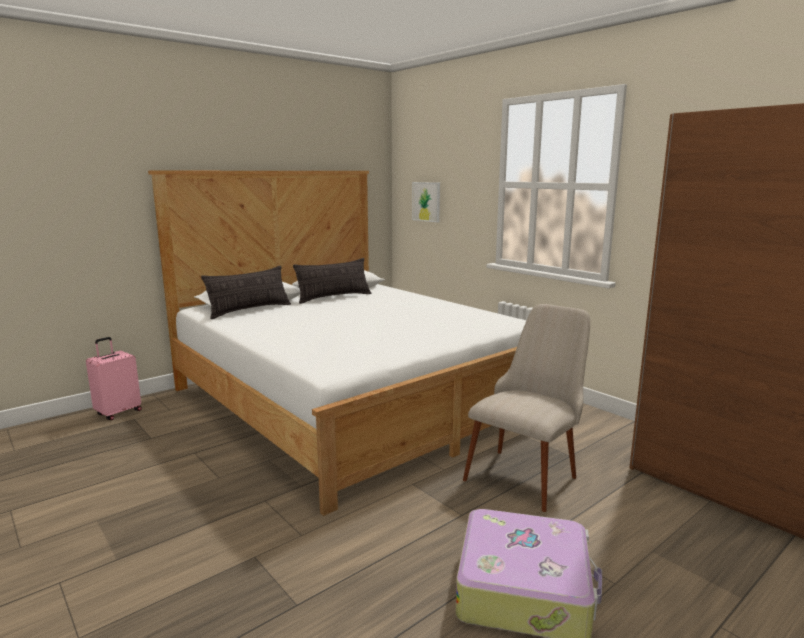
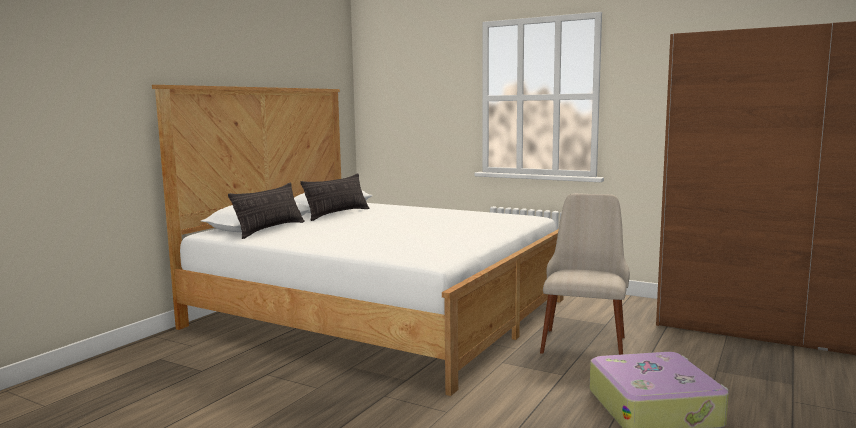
camera: 20 degrees left, 5 degrees down
pink suitcase [86,337,142,420] -> none
picture [412,182,440,223] -> none

